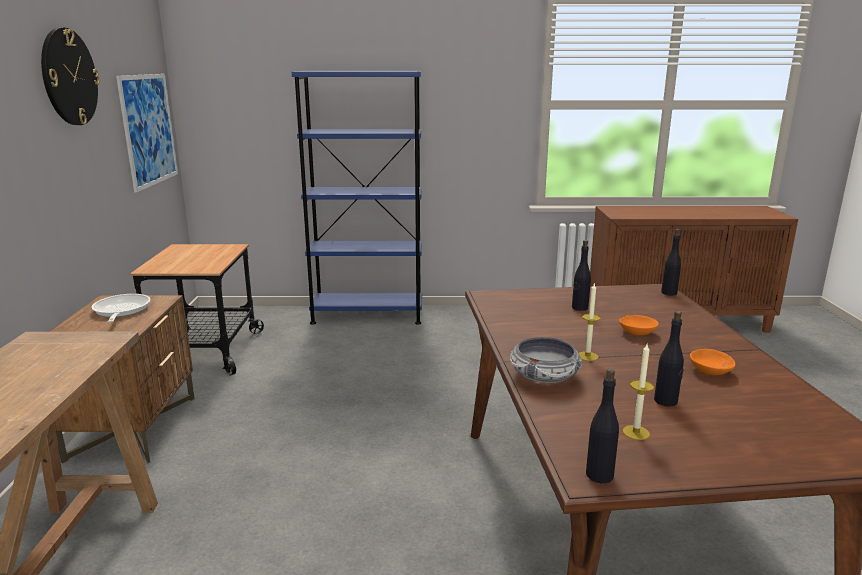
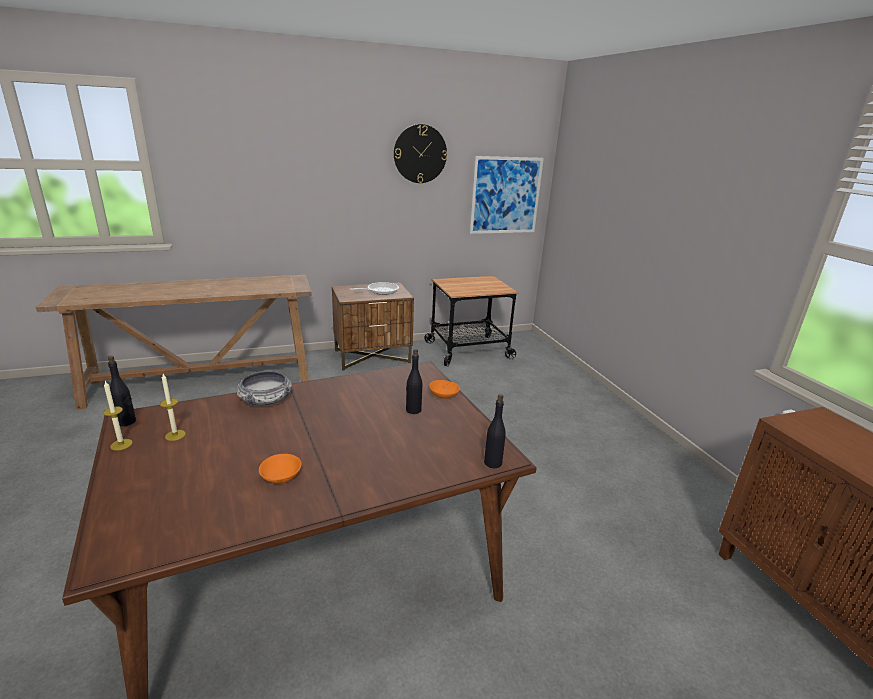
camera: 70 degrees right, 5 degrees up
blue bookcase [292,71,422,325] -> none
candle [579,283,601,361] -> candle moved to [103,381,133,451]
orange bowl [619,315,658,335] -> orange bowl moved to [429,380,460,399]
black bottle [654,311,684,407] -> none

